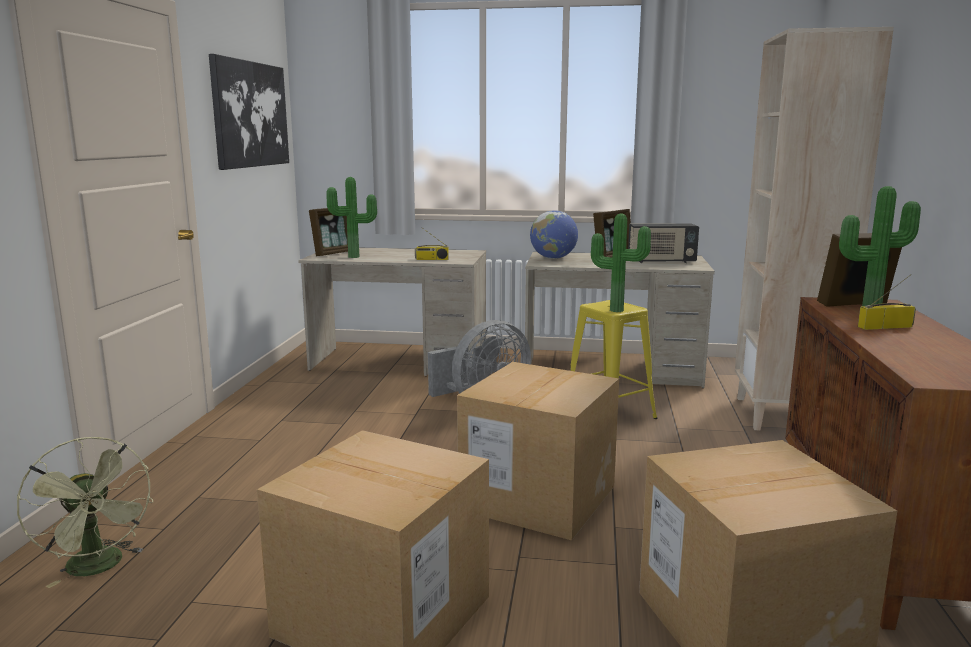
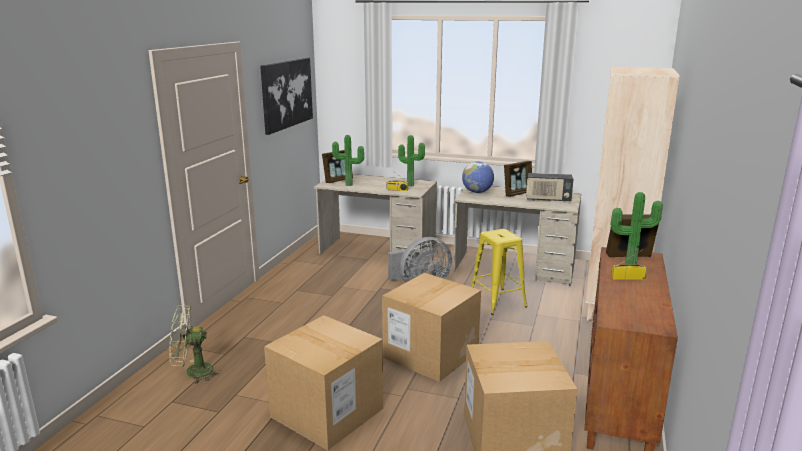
camera: 10 degrees right, 5 degrees up
green fan [17,437,153,588] -> green fan turned 105 degrees clockwise [169,305,221,384]
potted plant [591,213,651,312] -> potted plant moved to [398,135,425,187]

